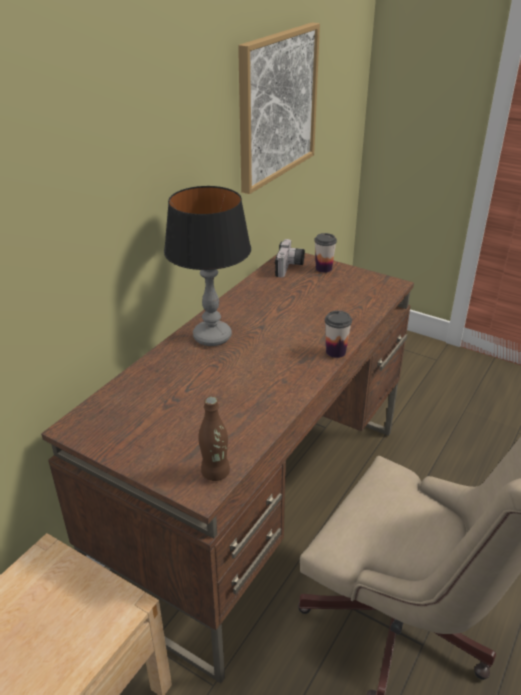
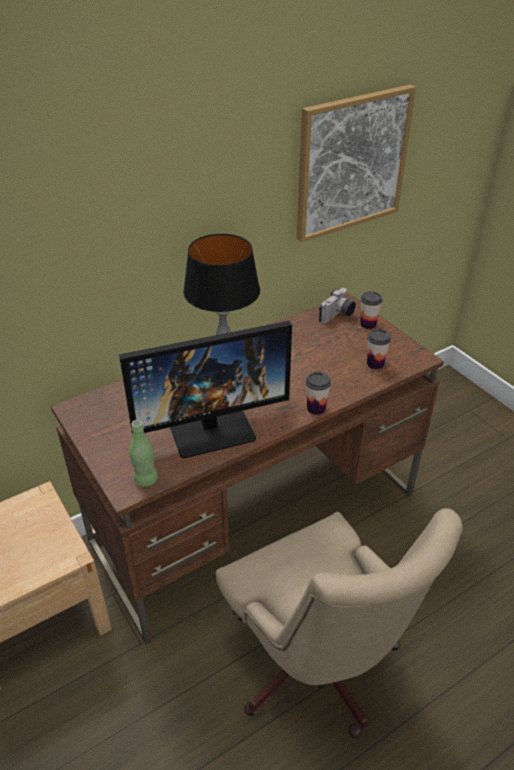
camera: 25 degrees right, 5 degrees up
brown bottle [198,396,230,481] -> green bottle [129,420,158,487]
none -> monitor [119,321,292,458]
none -> cup [367,329,391,369]

